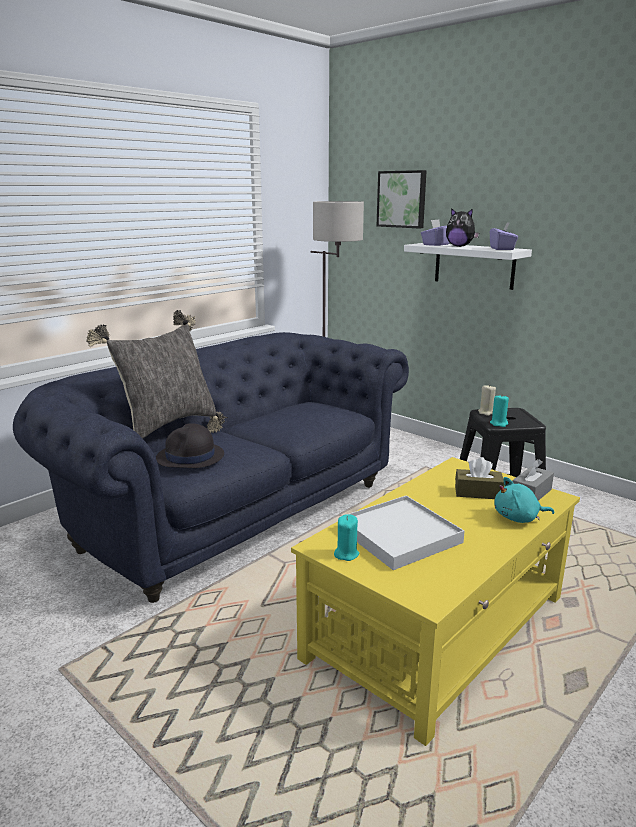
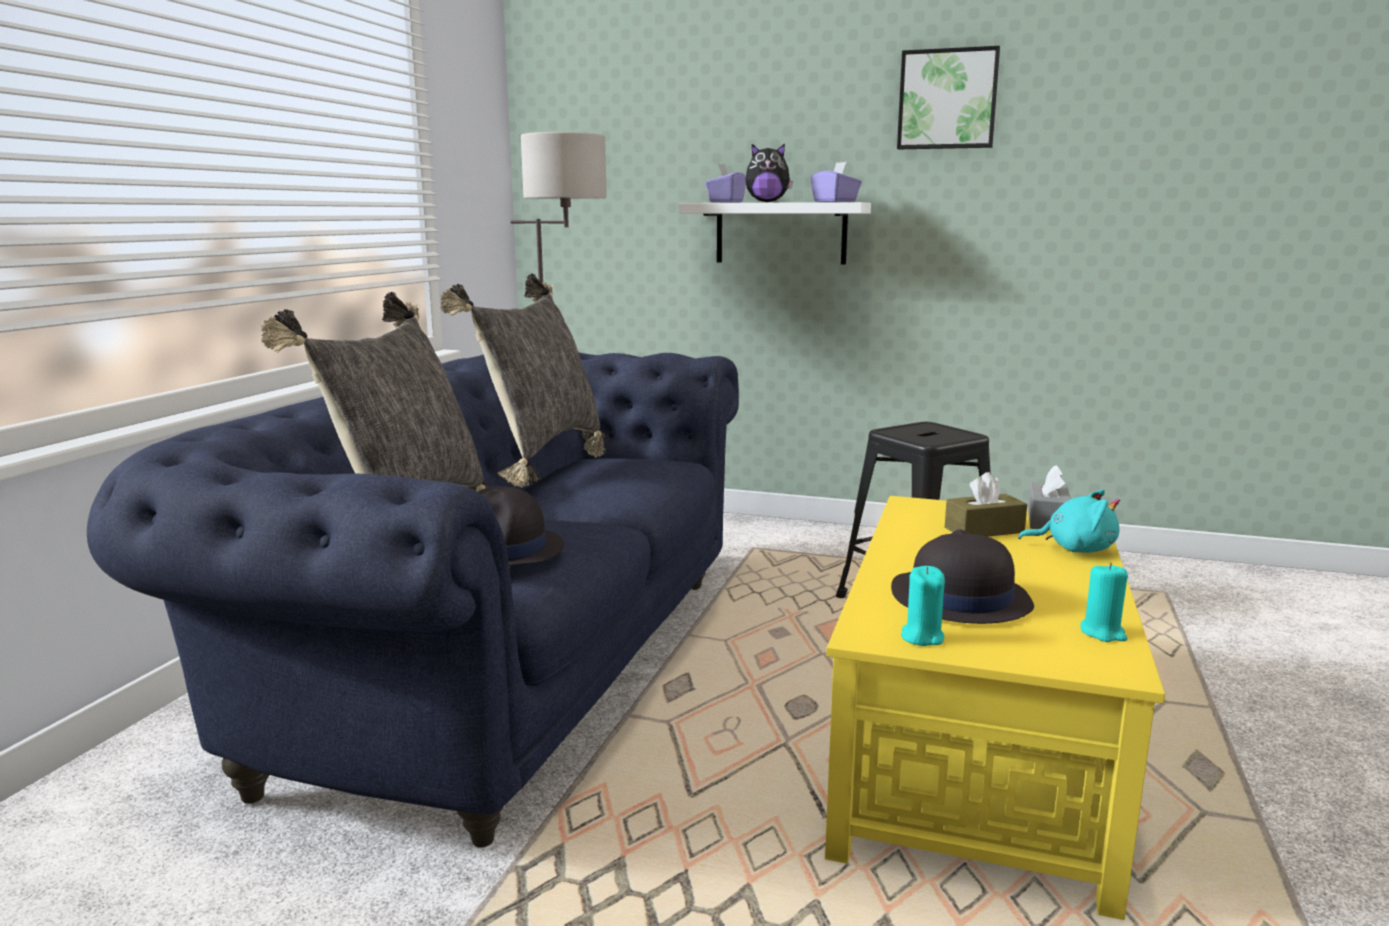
camera: 25 degrees left, 5 degrees down
white tray [340,495,465,570] -> black hat [891,529,1034,624]
picture [377,170,427,229] -> picture moved to [897,46,1000,149]
beige candle [478,384,496,416] -> none
turquoise candle [490,395,509,427] -> turquoise candle moved to [1080,563,1128,642]
turquoise plush toy [494,477,554,523] -> turquoise plush toy turned 135 degrees counterclockwise [1018,490,1120,553]
none -> pillow [440,274,608,488]

